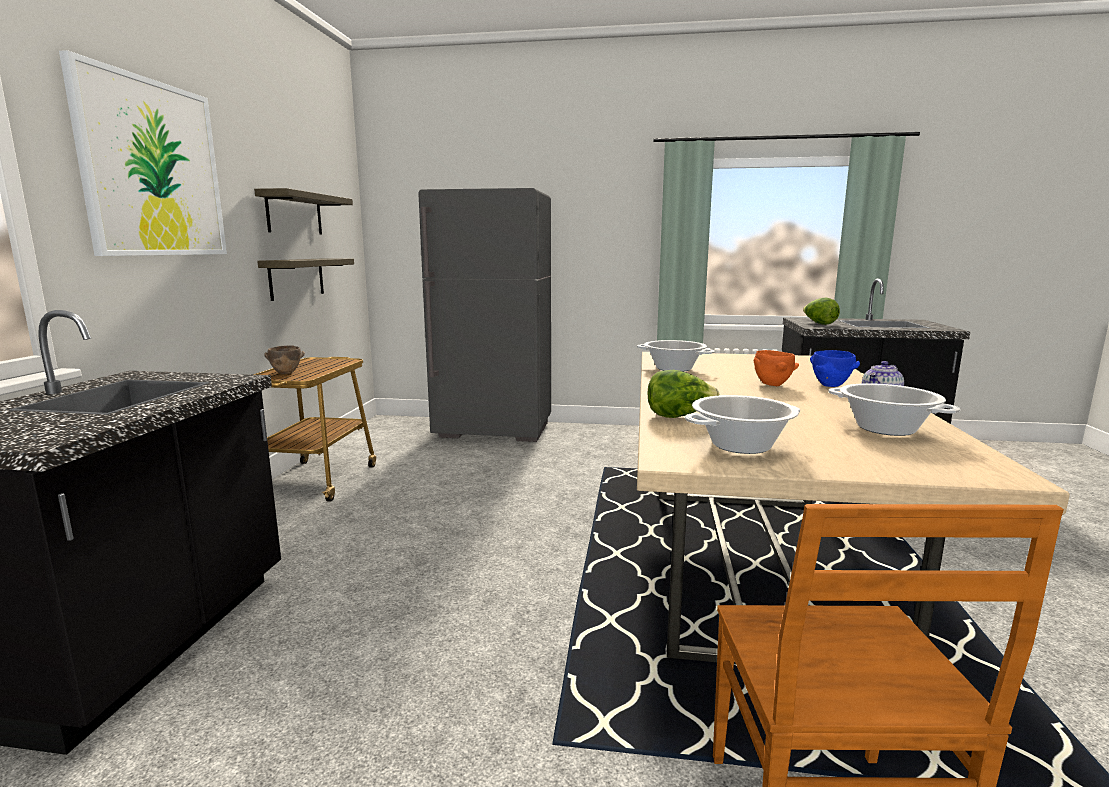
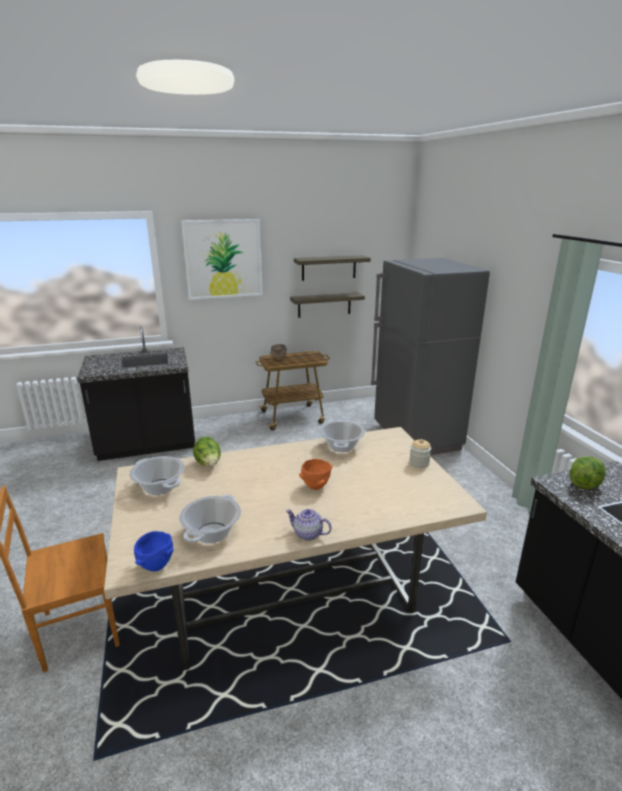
camera: 65 degrees right, 10 degrees up
blue bowl [810,350,860,387] -> blue bowl moved to [134,531,174,571]
none -> jar [409,439,431,468]

